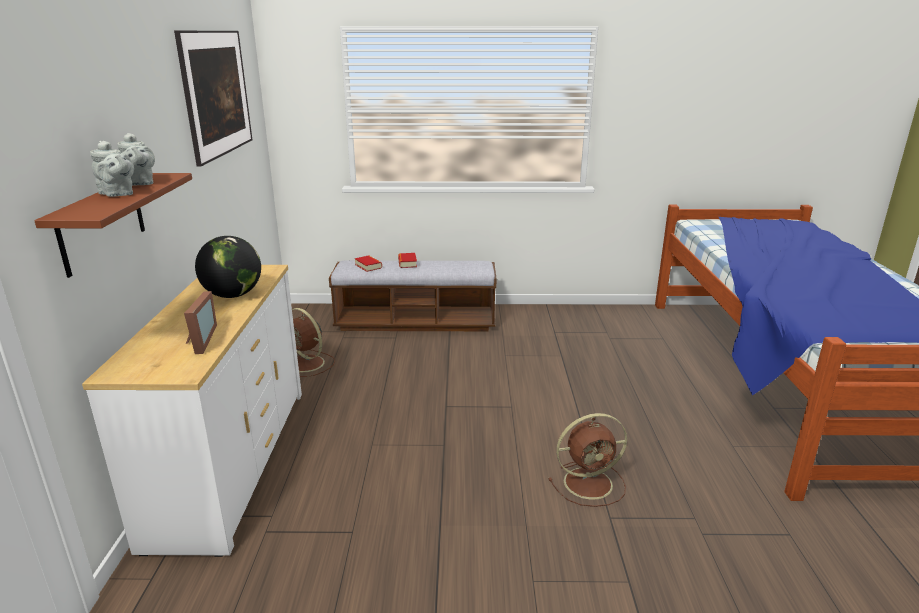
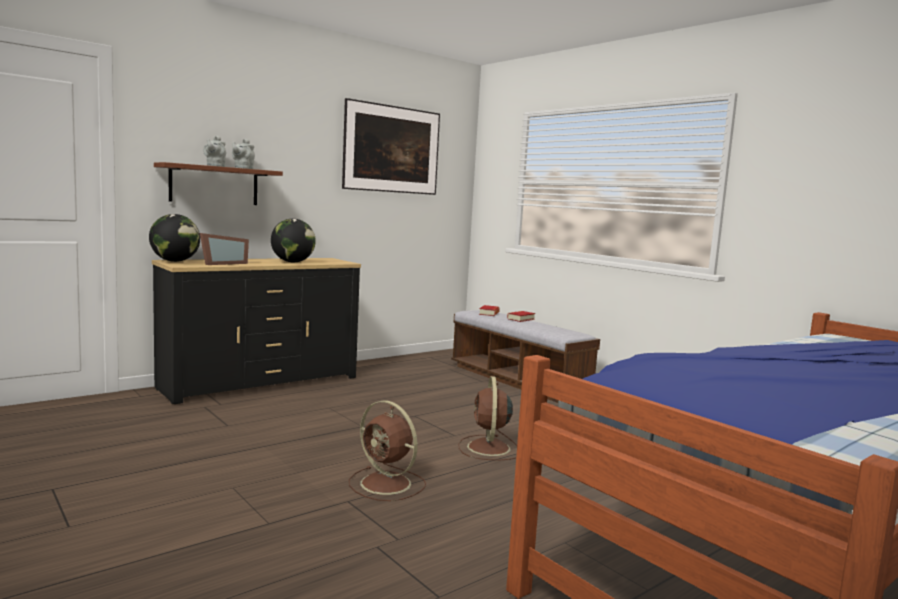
camera: 50 degrees right, 15 degrees down
white dresser [82,265,302,557] -> black dresser [152,258,361,404]
brown fan [292,308,335,377] -> brown fan moved to [459,376,517,460]
none -> globe [149,214,200,262]

